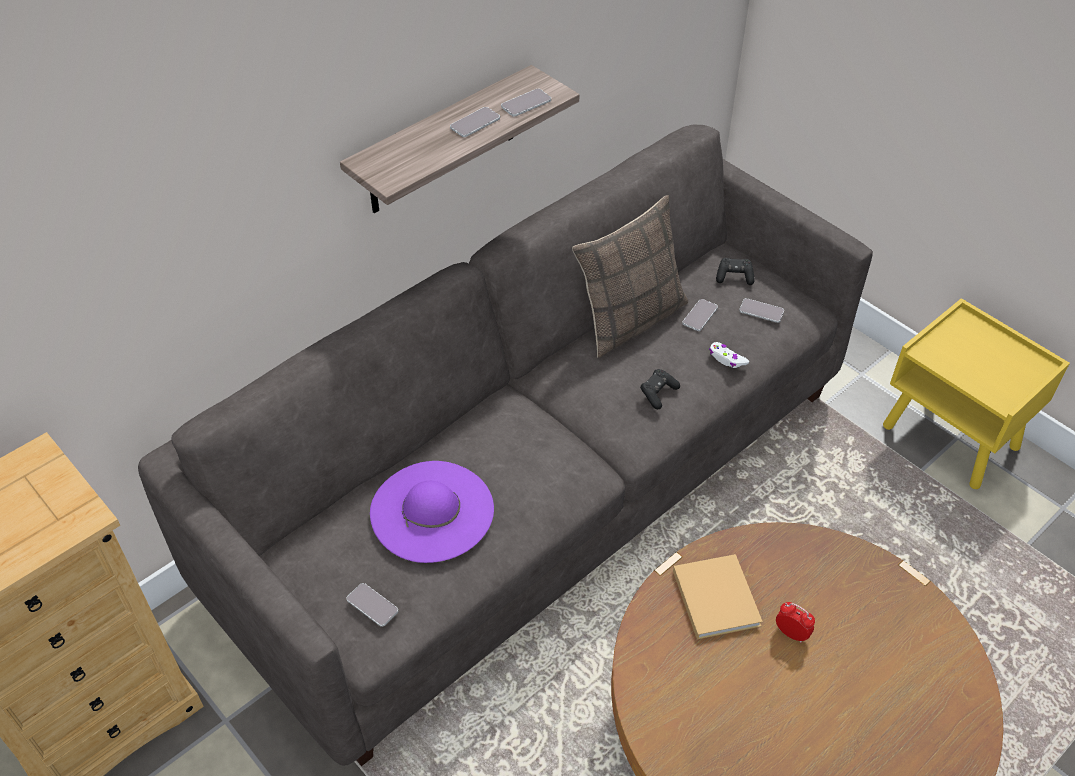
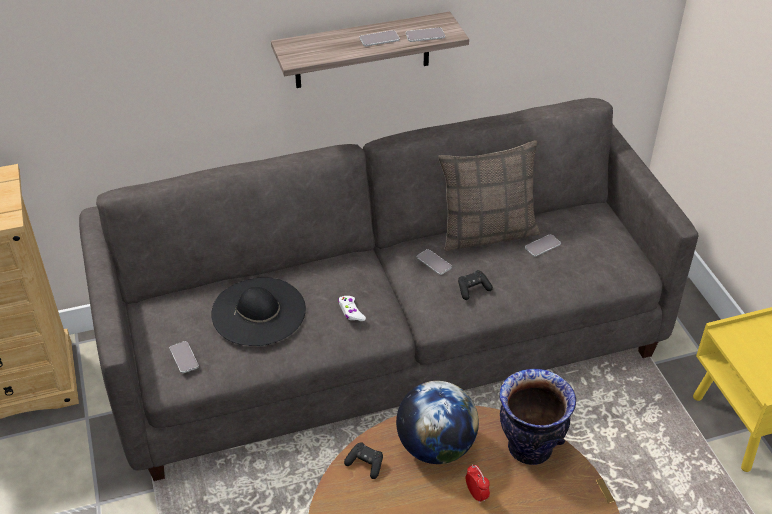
camera: 25 degrees right, 5 degrees down
purple hat [370,461,494,563] -> black hat [211,277,306,346]
beige book [673,554,763,639] -> globe [396,381,479,464]
white game controller [709,342,749,368] -> white game controller moved to [338,296,366,321]
black game controller [716,258,755,285] -> black game controller moved to [344,442,383,479]
phone [739,298,784,323] -> phone moved to [417,249,452,275]
none -> vase [499,368,576,465]

